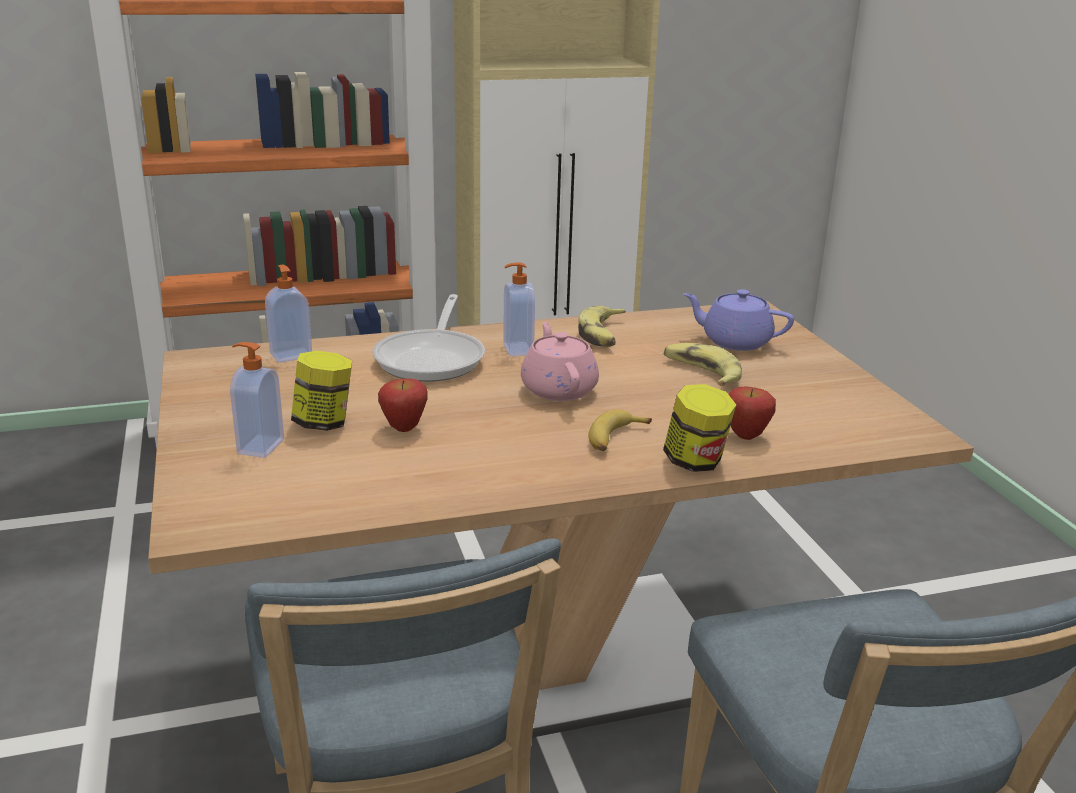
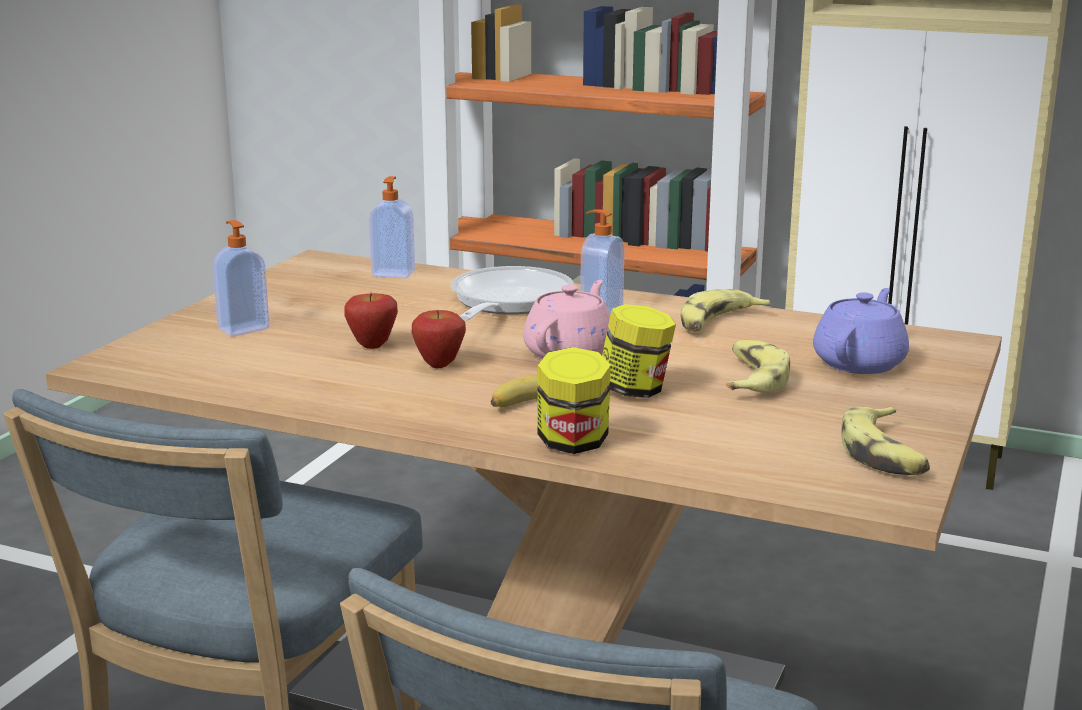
camera: 40 degrees right, 5 degrees down
jar [291,351,352,431] -> jar moved to [602,304,676,398]
frying pan [372,294,485,382] -> frying pan turned 150 degrees clockwise [451,266,574,320]
purple teapot [683,289,794,351] -> purple teapot turned 60 degrees clockwise [813,288,909,374]
apple [728,387,776,440] -> apple moved to [412,310,466,368]
none -> banana [841,406,930,475]

